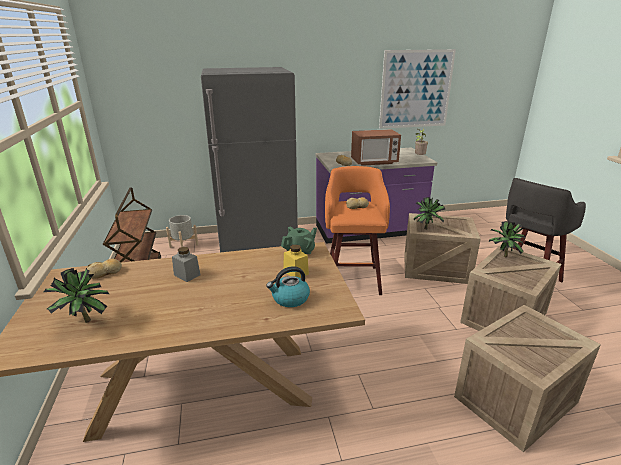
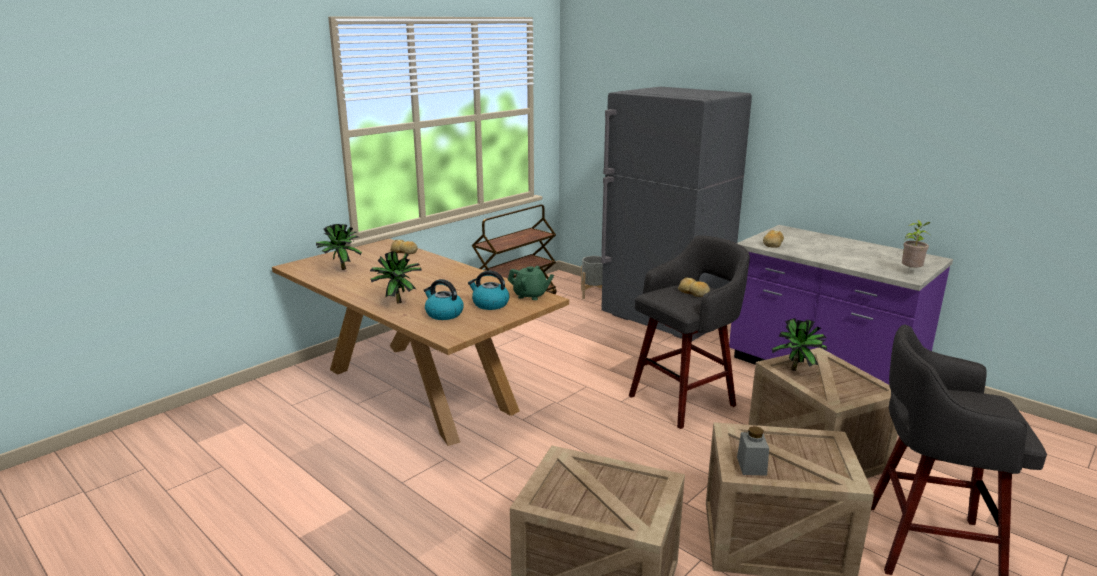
camera: 55 degrees right, 5 degrees down
grey jar [172,247,200,282] -> grey jar moved to [737,426,769,476]
yellow jar [283,244,309,278] -> kettle [468,271,509,310]
orange stool [325,166,390,295] -> grey stool [629,235,750,429]
microwave [351,129,401,166] -> none
picture [379,49,456,129] -> none
potted plant [488,221,525,257] -> potted plant moved to [370,251,422,303]

